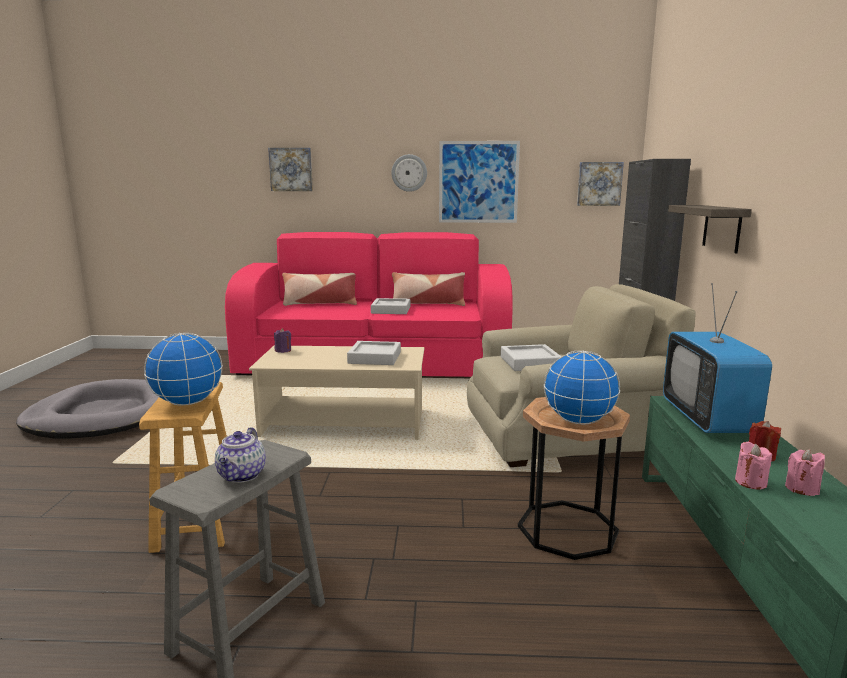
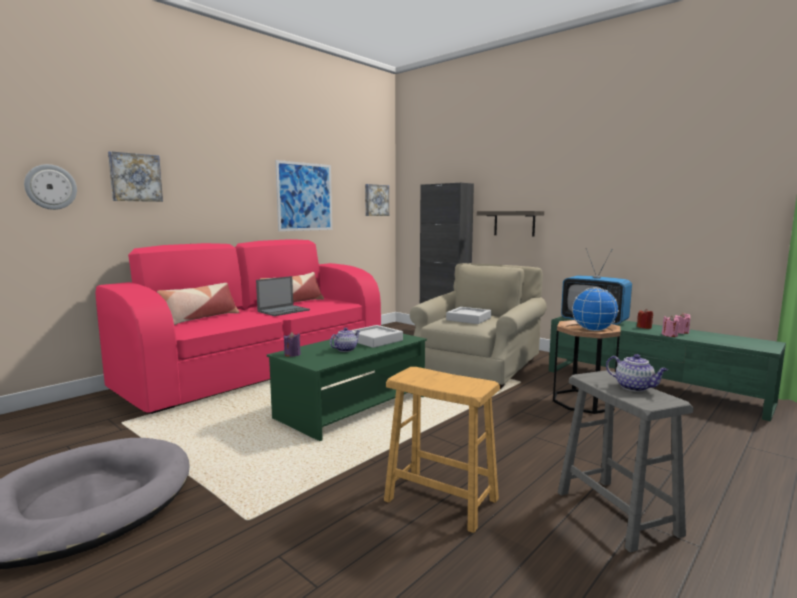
camera: 50 degrees left, 5 degrees down
globe [144,333,223,406] -> none
beige coffee table [249,345,424,440] -> green coffee table [267,334,427,441]
grey tray [371,298,410,314] -> laptop [256,276,310,316]
wall clock [391,154,427,192] -> wall clock moved to [24,164,77,210]
none -> teapot [330,328,360,352]

